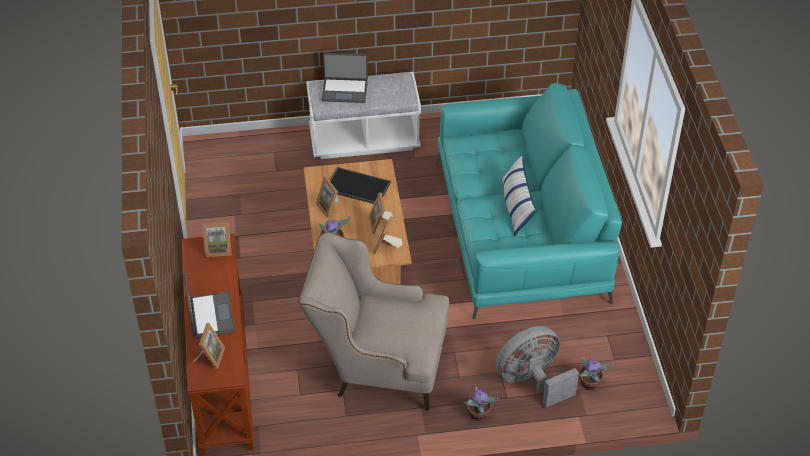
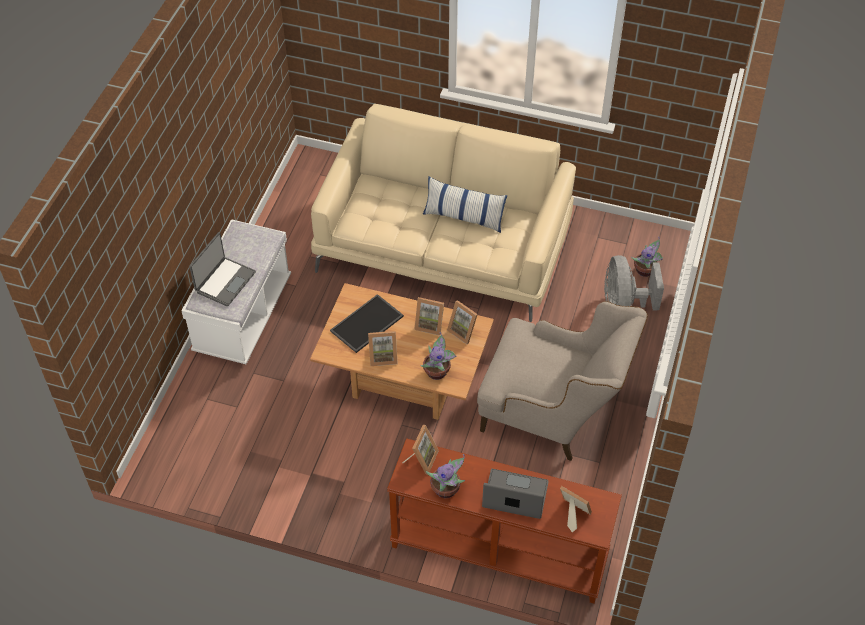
camera: 65 degrees left, 5 degrees up
beige armchair [298,232,449,411] -> beige armchair turned 105 degrees counterclockwise [477,301,648,461]
turquoise sofa [435,83,622,320] -> beige sofa [311,104,576,322]
potted plant [464,387,498,421] -> potted plant moved to [426,454,465,498]

